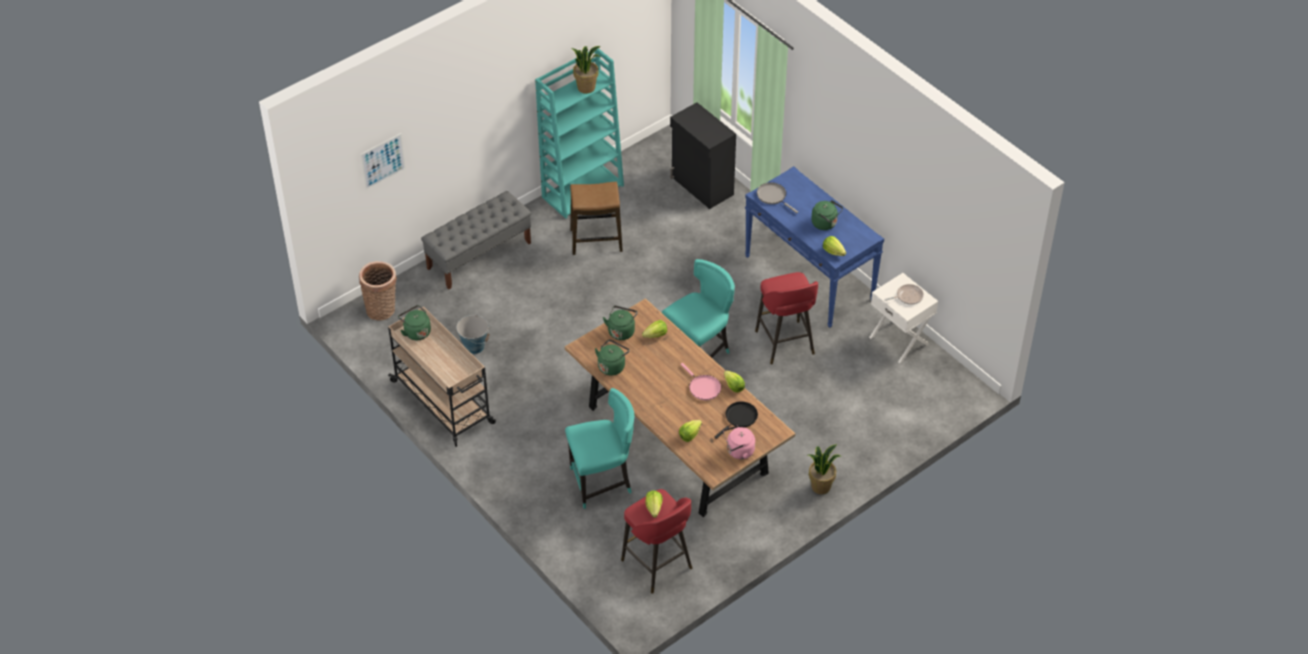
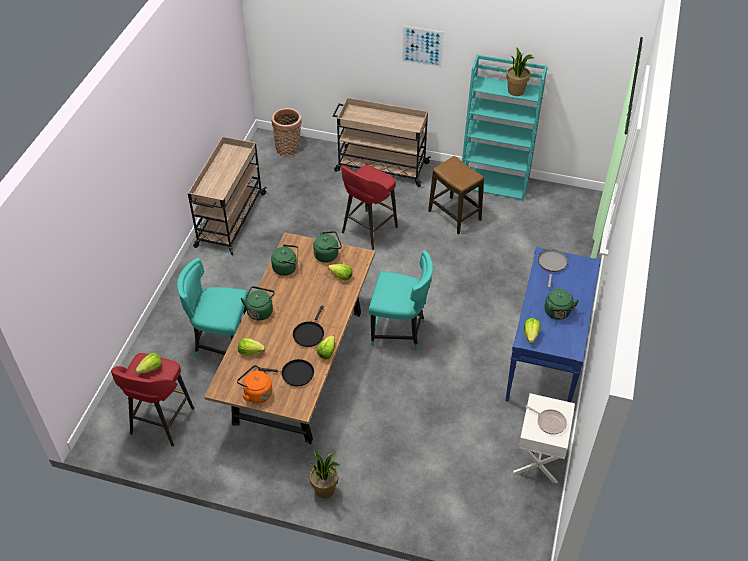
camera: 55 degrees right, 0 degrees up
picture [360,133,406,190] -> picture moved to [402,26,444,68]
green kettle [398,305,431,340] -> green kettle moved to [241,286,275,320]
grey bench [421,191,531,290] -> beige cart [333,97,431,187]
bucket [456,314,490,354] -> none
turquoise chair [565,388,635,509] -> turquoise chair turned 150 degrees clockwise [177,258,248,357]
black cabinet [670,102,736,209] -> none
pink frying pan [681,363,721,400] -> black frying pan [293,306,324,347]
pink kettle [723,425,755,459] -> orange kettle [237,365,272,403]
red stool [755,272,818,364] -> red stool moved to [342,165,398,250]

